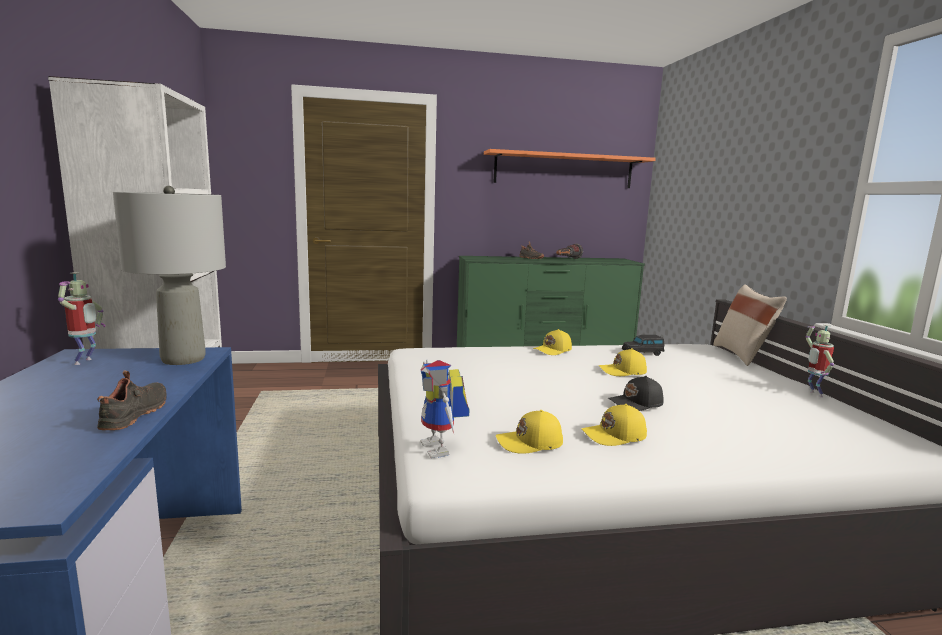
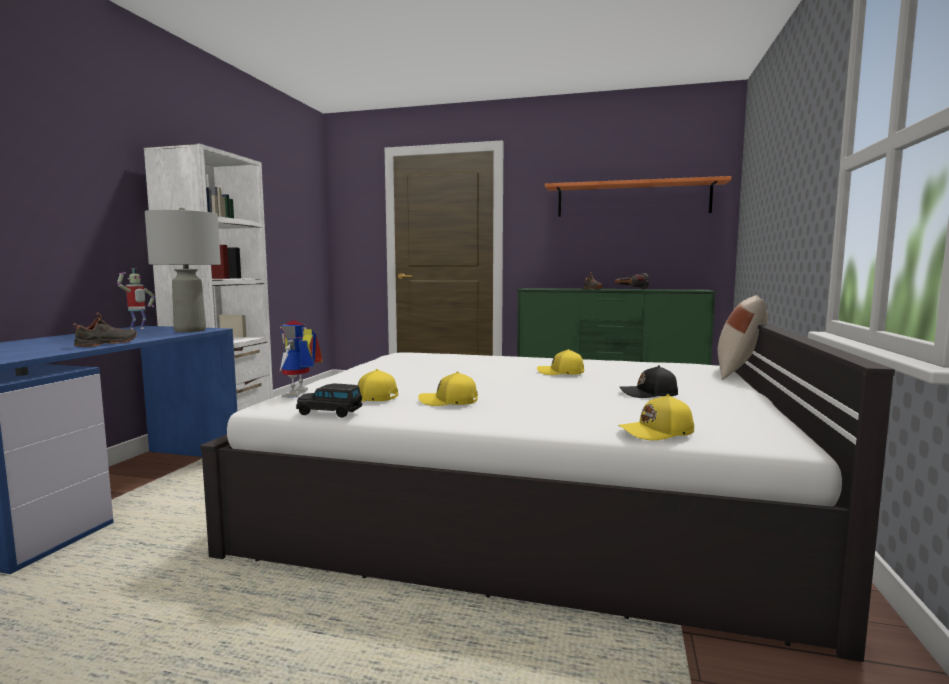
camera: 25 degrees right, 5 degrees down
yellow cap [533,329,572,355] -> yellow cap moved to [618,394,694,440]
black cap [608,376,664,411] -> black cap moved to [620,365,678,398]
black toy car [622,335,664,356] -> black toy car moved to [296,384,362,418]
toy robot [806,325,834,397] -> none

